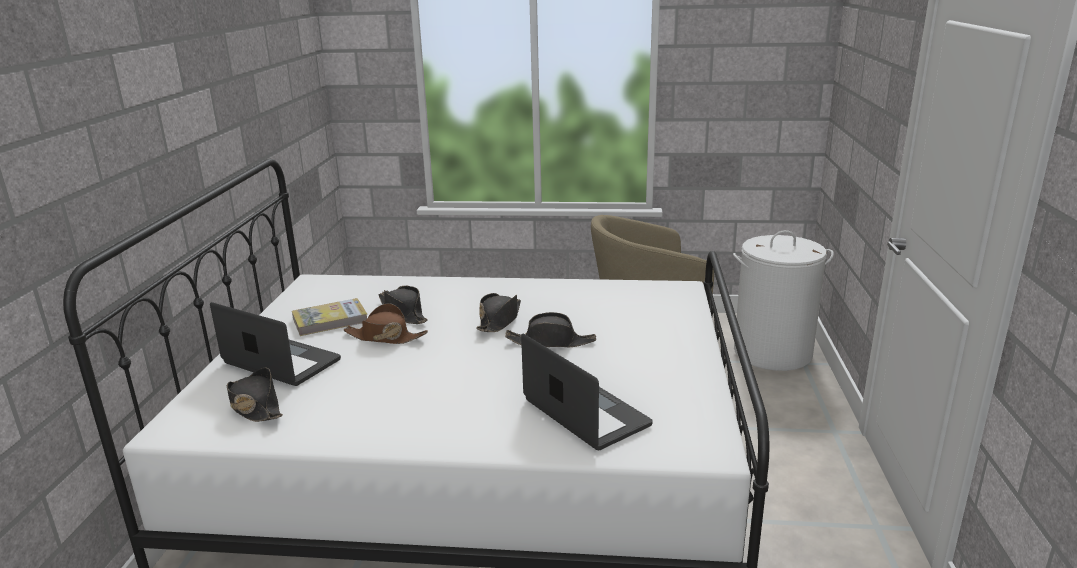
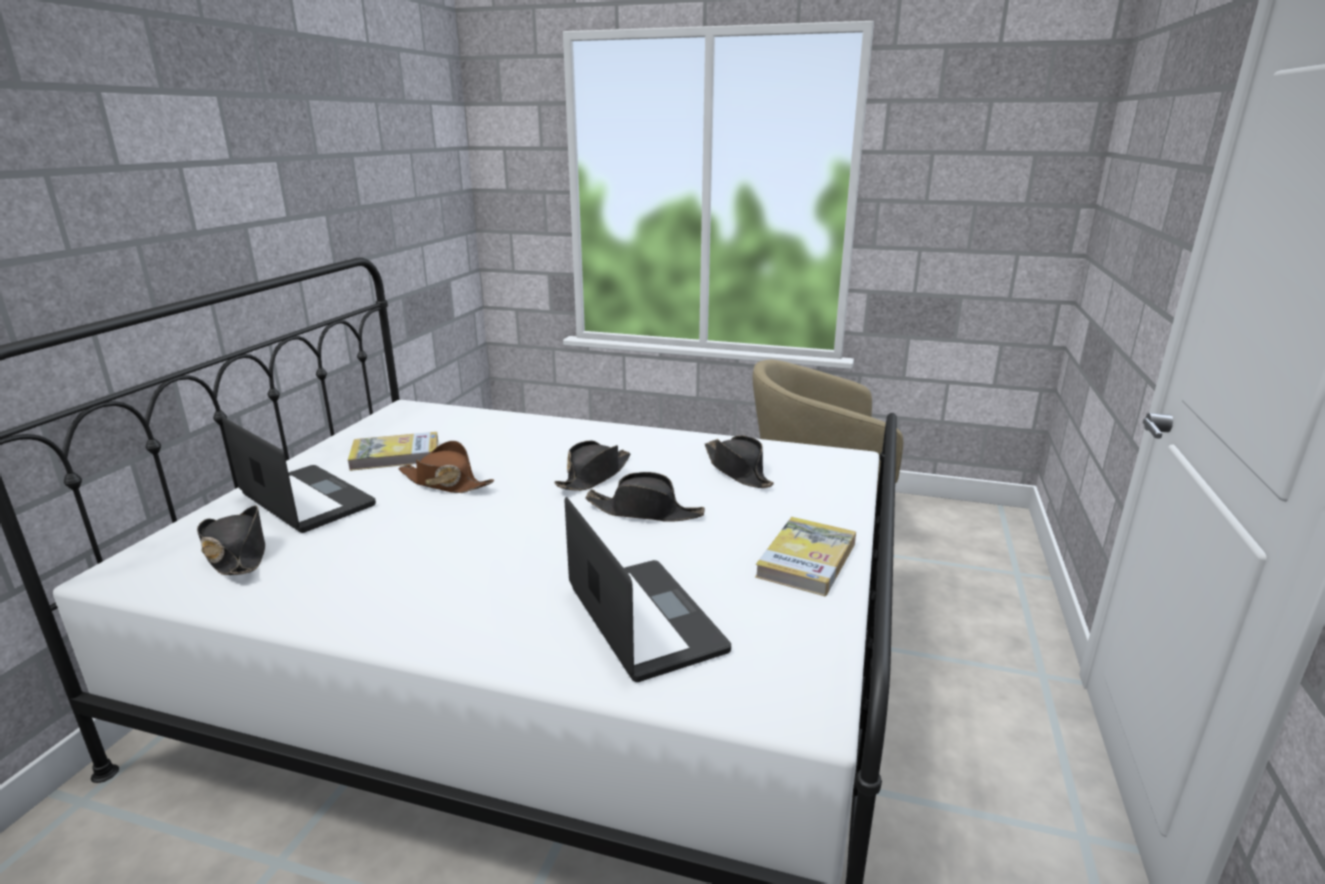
camera: 10 degrees right, 0 degrees up
black hat [378,286,428,324] -> black hat moved to [705,436,774,488]
white laundry basket [733,230,834,371] -> none
none -> book [755,517,856,596]

